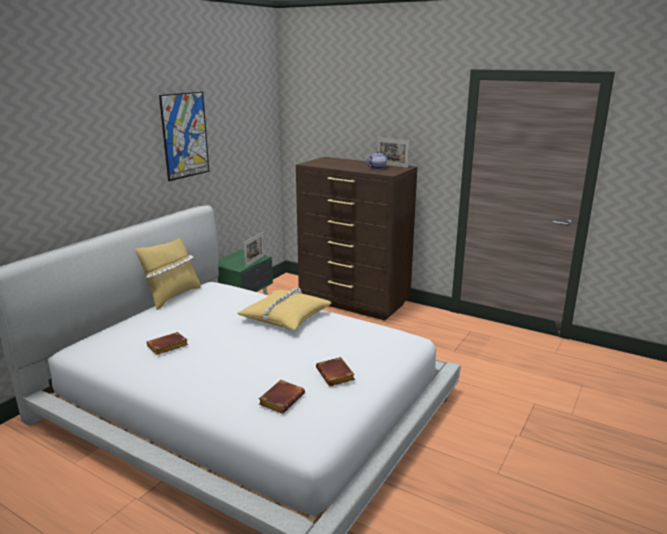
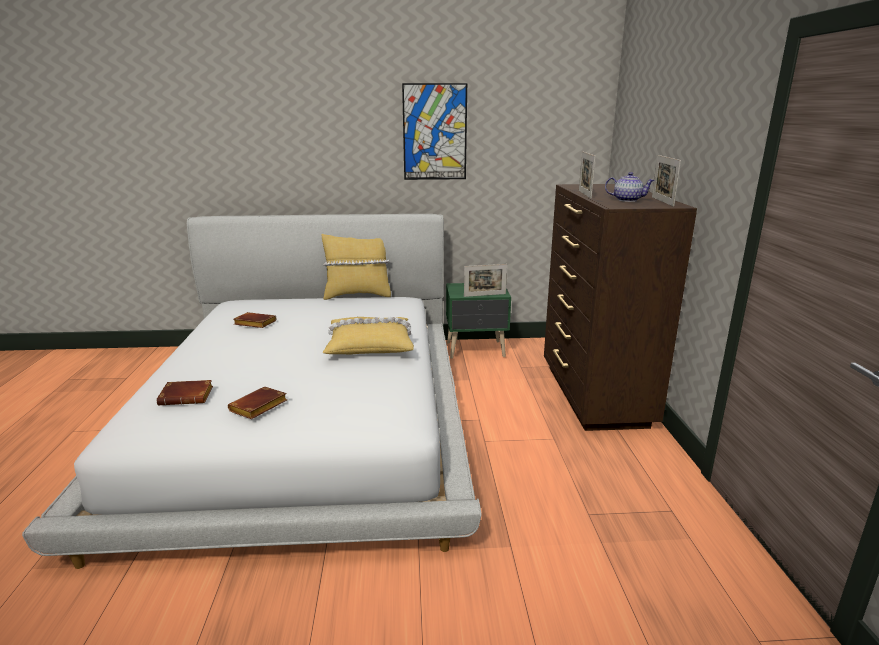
camera: 55 degrees right, 0 degrees up
none -> picture frame [579,151,596,199]

